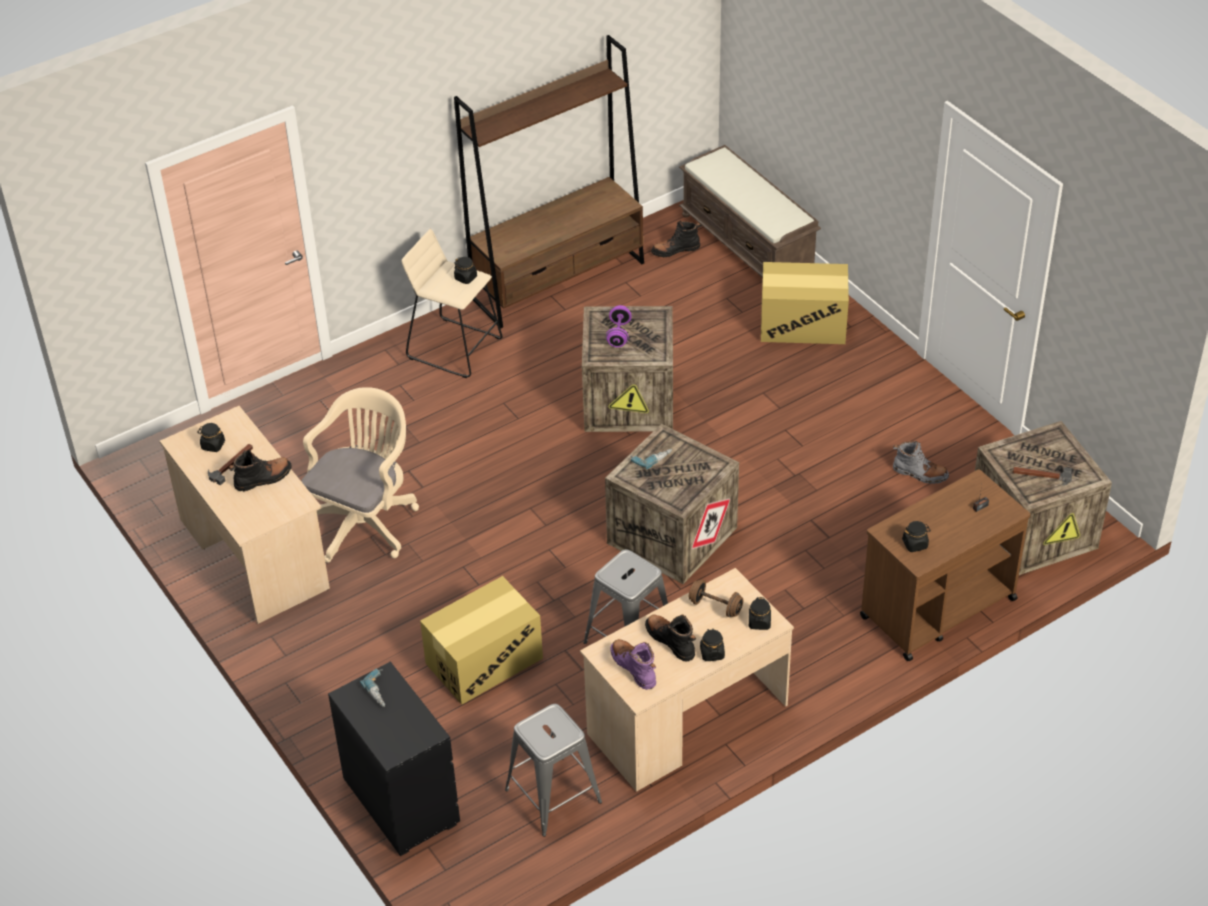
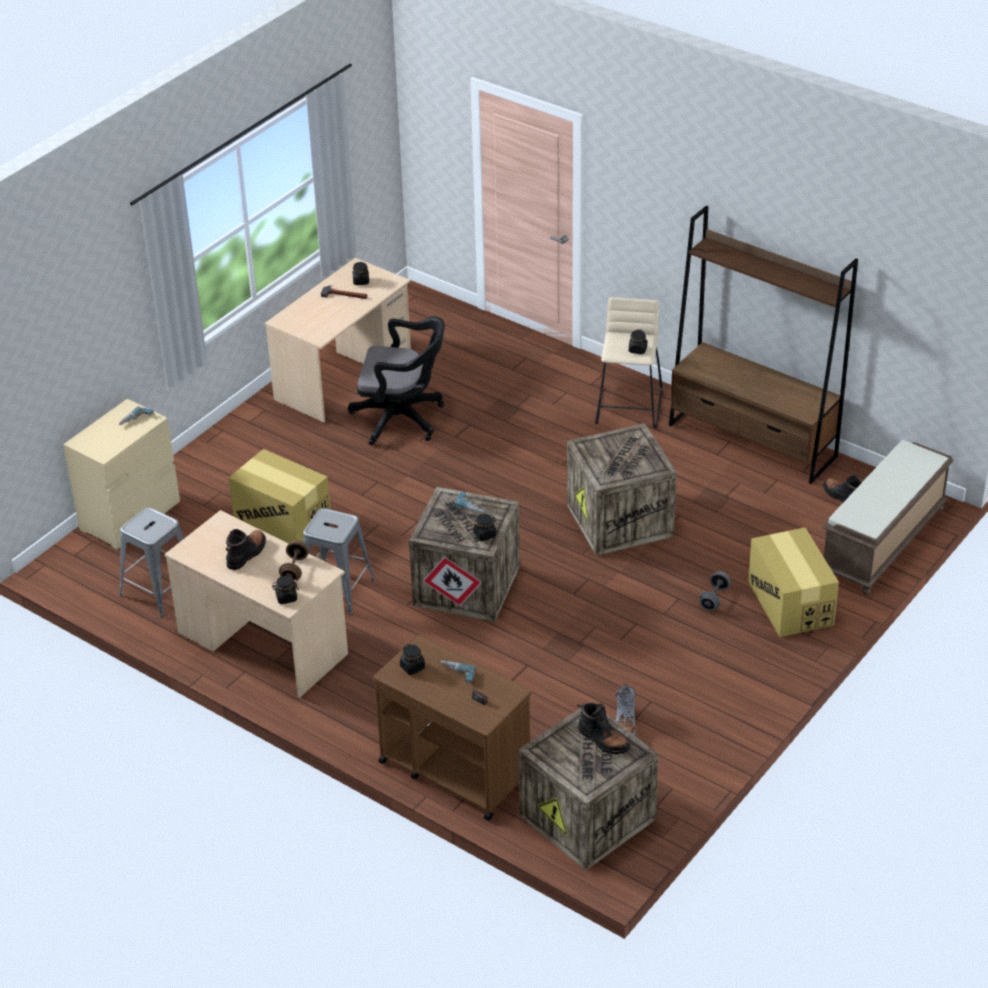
camera: 70 degrees right, 5 degrees down
black boot [228,450,292,491] -> black boot moved to [577,702,630,755]
beige office chair [302,387,419,563] -> black office chair [348,316,445,445]
black dresser [328,662,460,856] -> beige dresser [63,399,180,549]
purple dumbbell [606,305,632,347] -> none
purple boot [610,639,656,690] -> none
black jar [700,629,725,661] -> black jar moved to [473,514,497,541]
hammer [1013,467,1072,486] -> none
none -> power drill [440,660,476,684]
none -> grey dumbbell [699,571,731,611]

